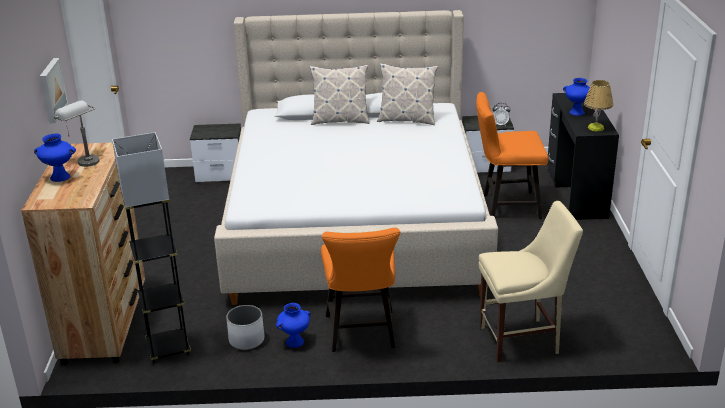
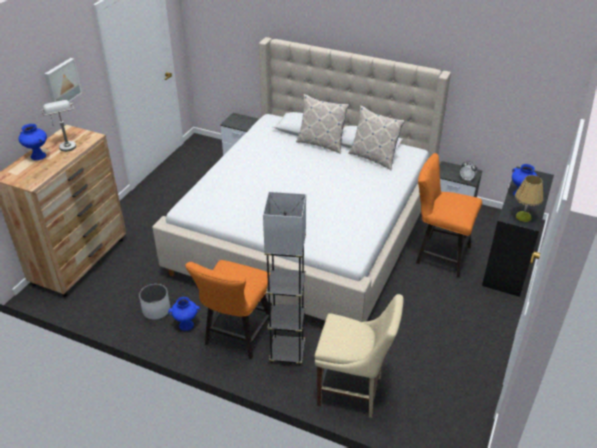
camera: 25 degrees right, 10 degrees up
grey floor lamp [112,132,191,363] -> grey floor lamp moved to [263,192,306,366]

